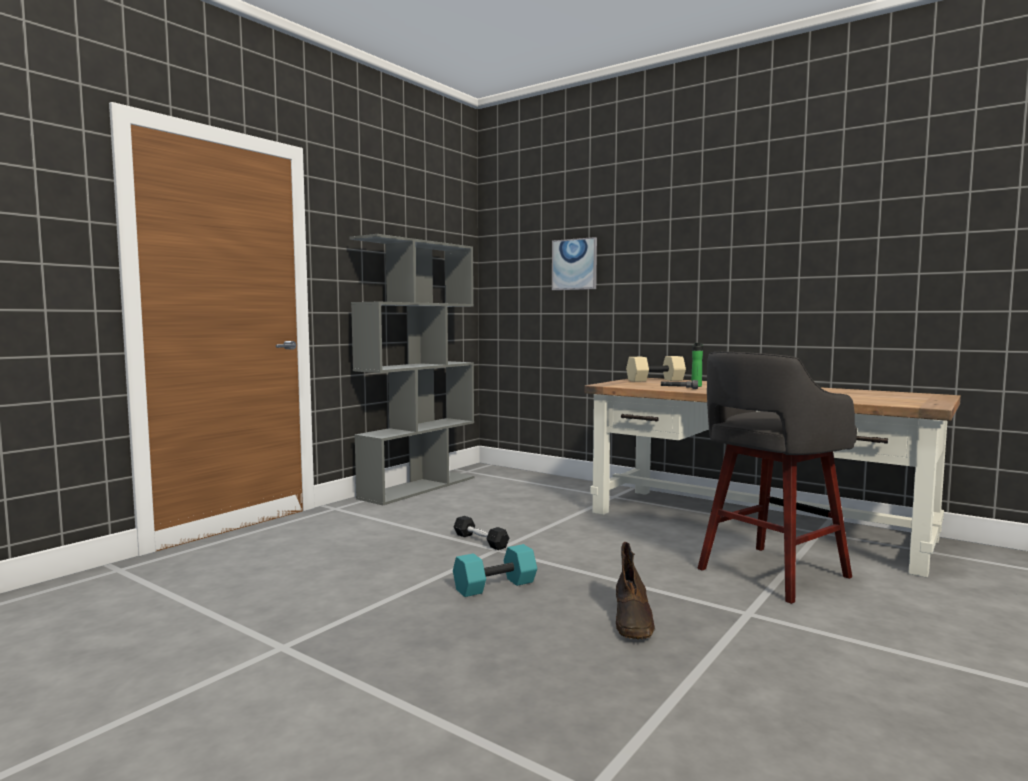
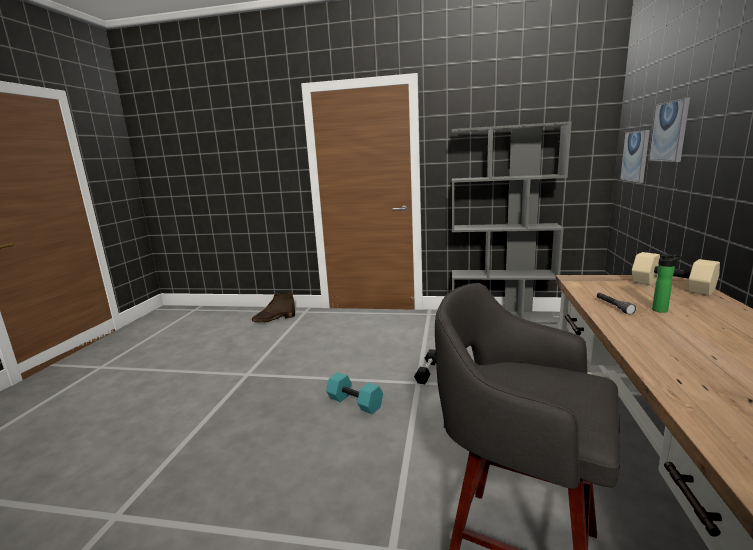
camera: 65 degrees right, 10 degrees up
brown boot [616,542,655,639] -> brown boot moved to [252,292,295,323]
none -> picture [620,130,650,183]

